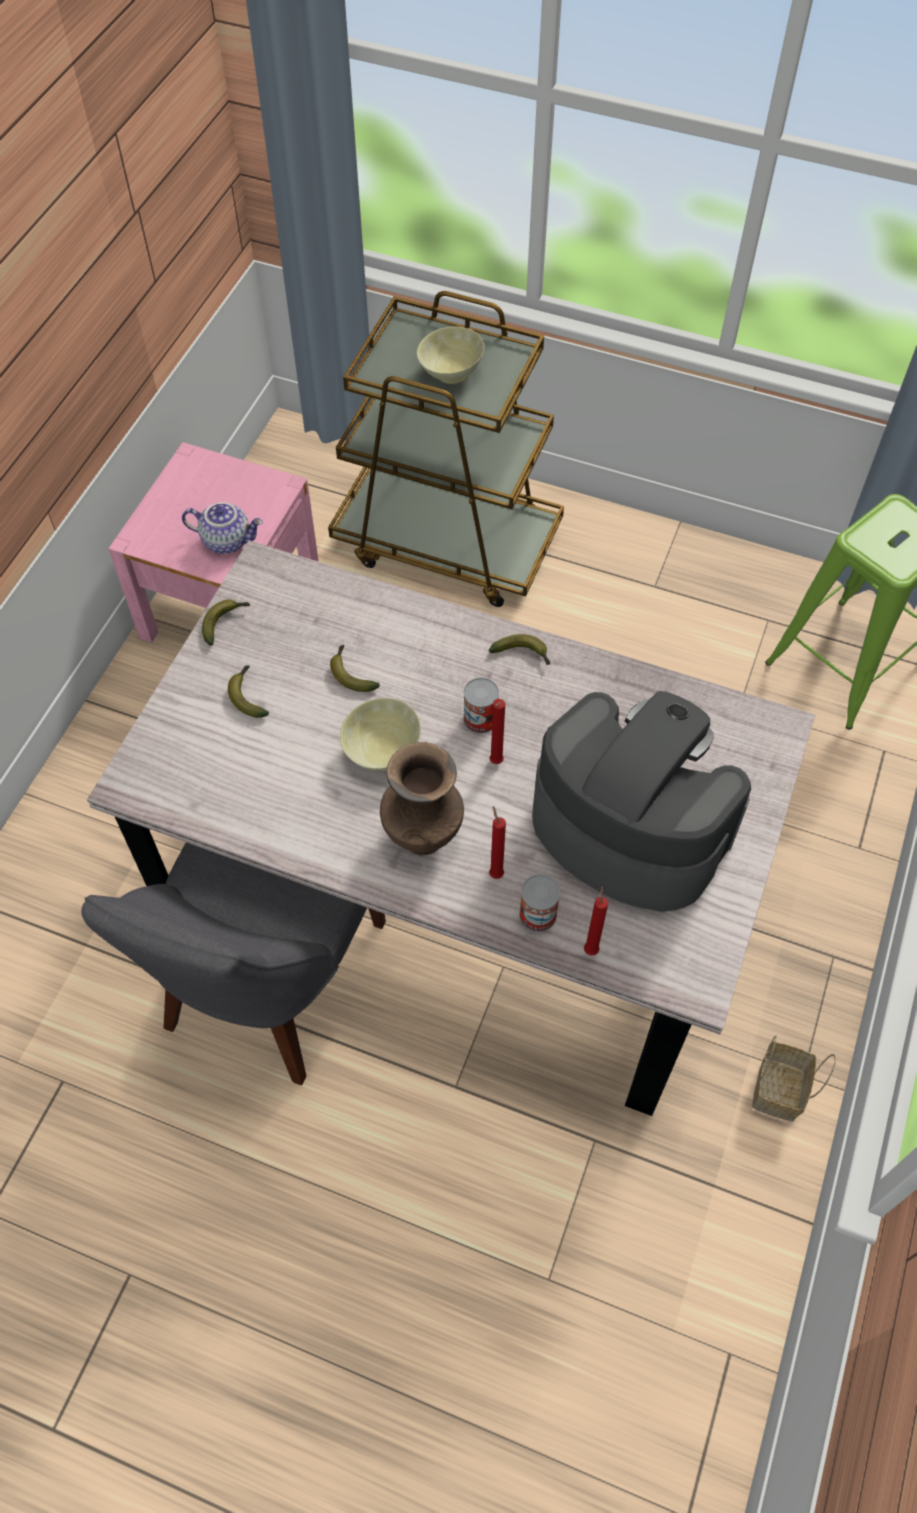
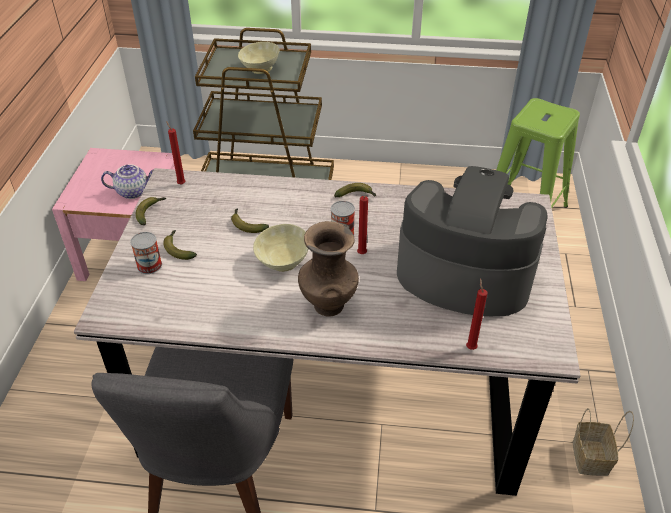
camera: 15 degrees left, 15 degrees down
red candle [489,806,506,879] -> red candle moved to [166,121,186,185]
can [519,874,560,932] -> can moved to [130,232,162,274]

